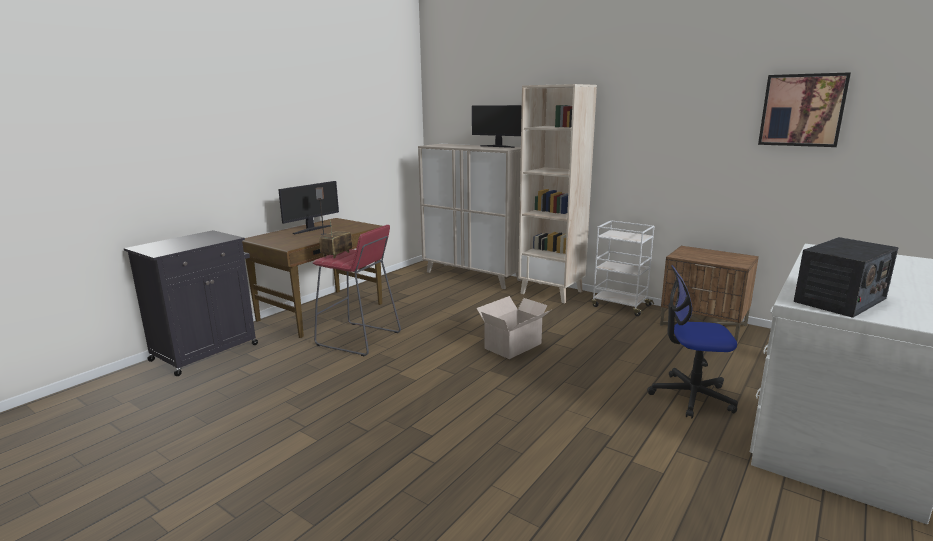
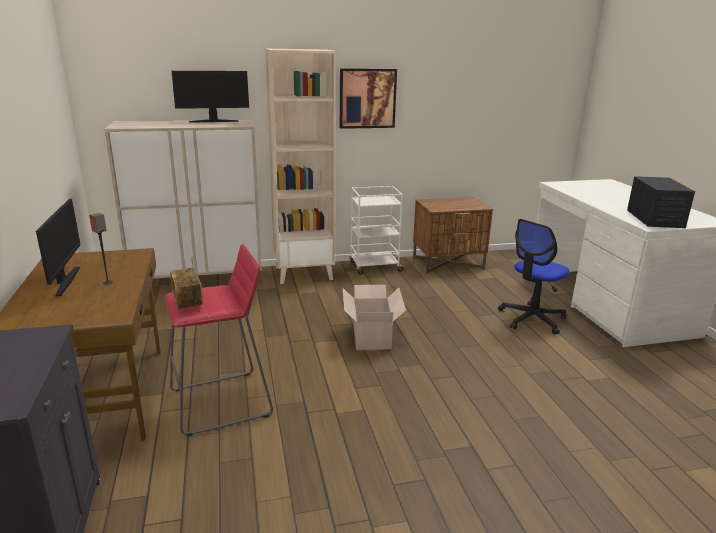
camera: 50 degrees left, 5 degrees up
picture [758,72,851,147] -> picture moved to [340,68,397,129]

